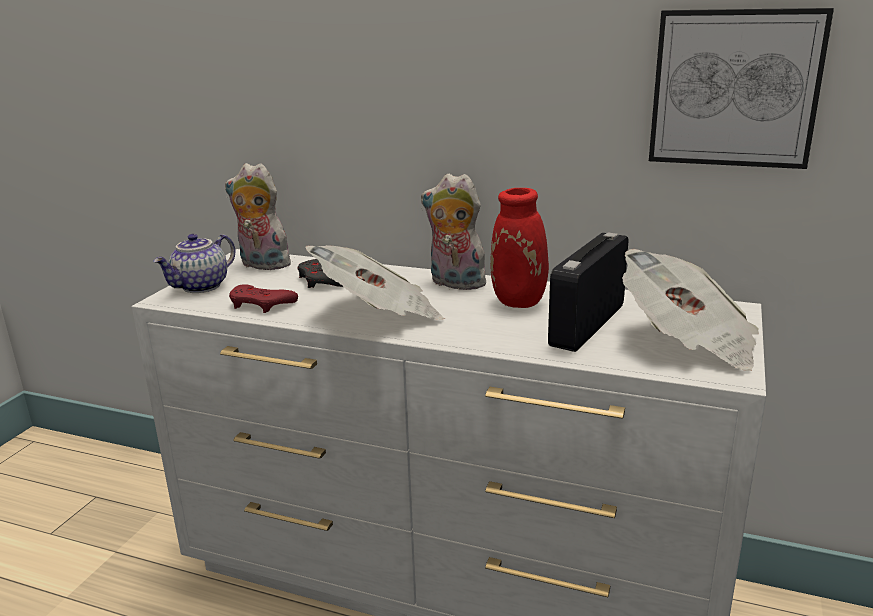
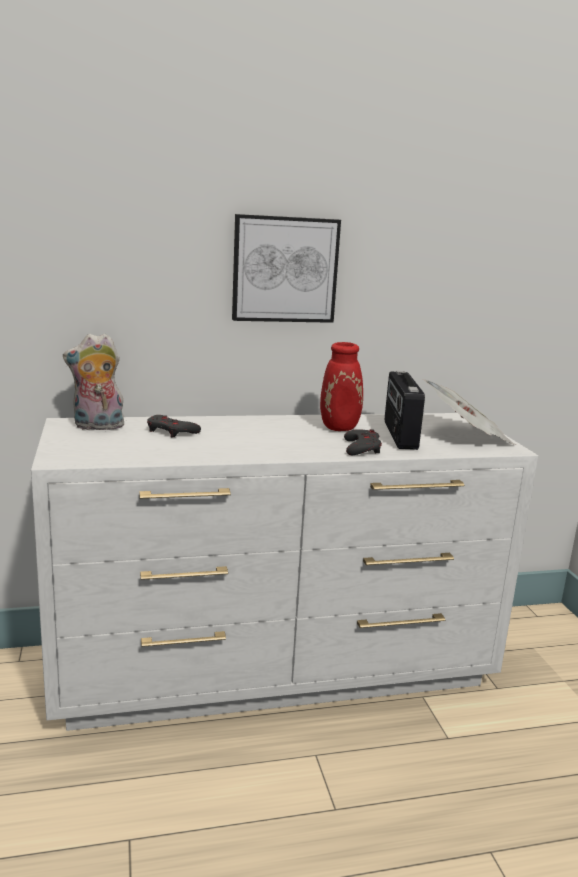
camera: 35 degrees left, 5 degrees down
teapot [153,234,235,293] -> none
red game controller [229,284,298,313] -> none
newspaper [306,245,445,320] -> none
plush toy [421,174,489,290] -> none
picture [649,8,834,169] -> picture moved to [232,214,341,323]
none -> grey game controller [344,429,382,455]

